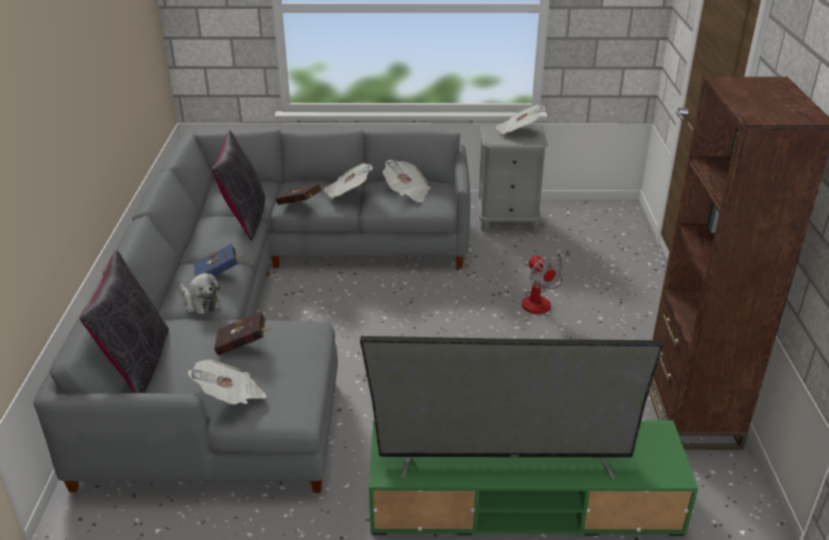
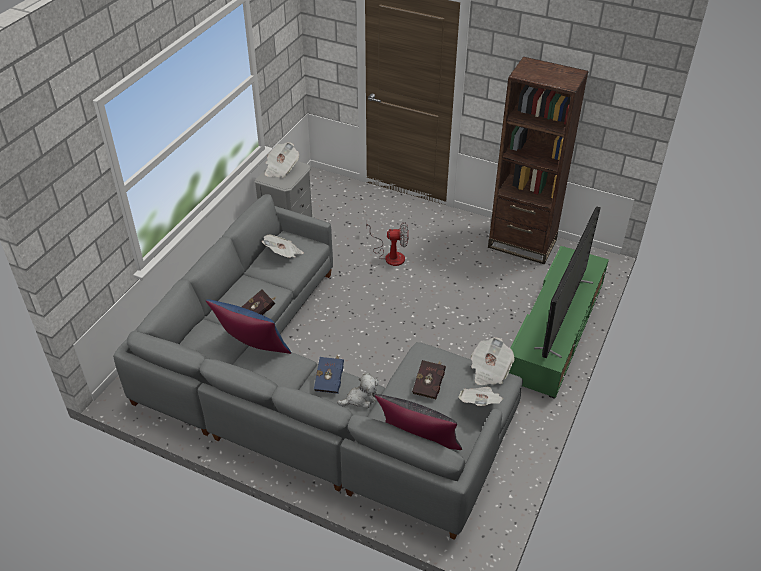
camera: 65 degrees left, 10 degrees up
black pillow [212,130,265,241] -> blue pillow [206,299,291,354]
newspaper [324,163,372,199] -> newspaper moved to [471,337,514,385]

